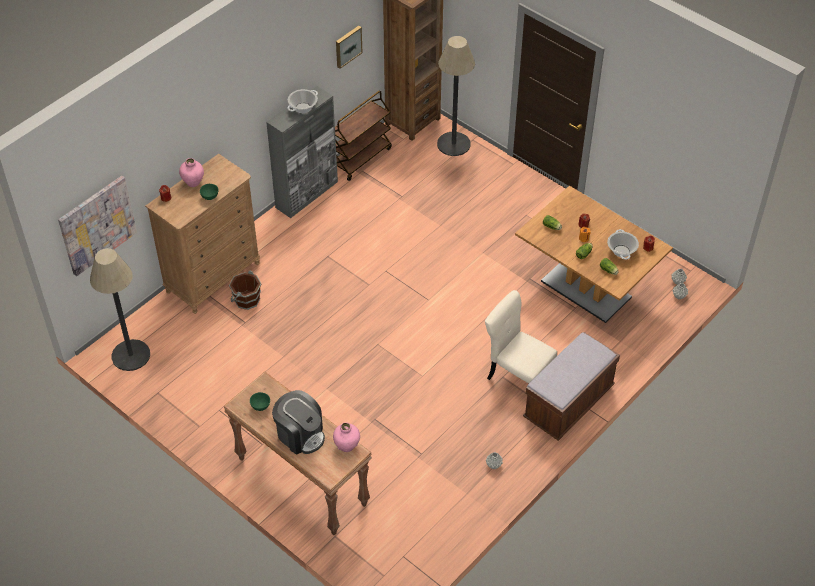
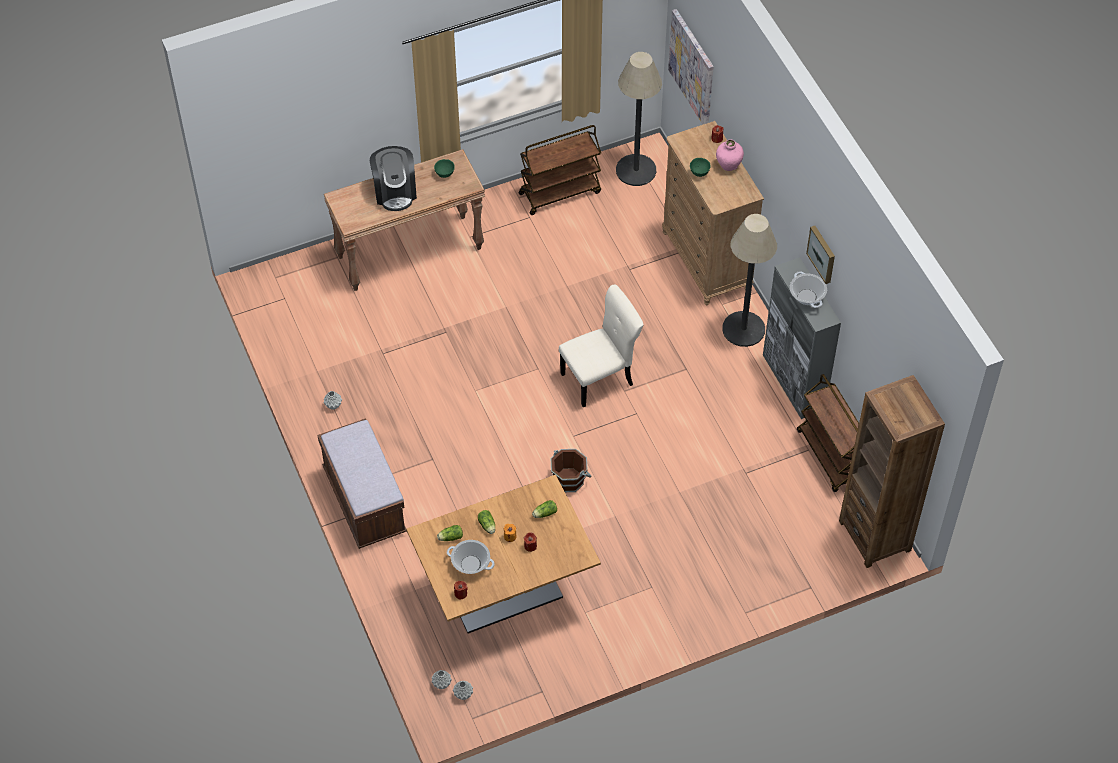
camera: 115 degrees right, 5 degrees up
brown bucket [229,271,261,310] -> brown bucket moved to [551,449,592,492]
coffee machine [272,390,325,455] -> coffee machine turned 75 degrees counterclockwise [370,146,417,211]
pink vase [333,422,360,452] -> none
picture [336,26,362,69] -> picture moved to [806,226,835,284]
floor lamp [437,36,475,156] -> floor lamp moved to [722,214,777,347]
beige chair [485,290,557,383] -> beige chair moved to [559,284,644,407]
none -> brown cart [519,125,601,215]

